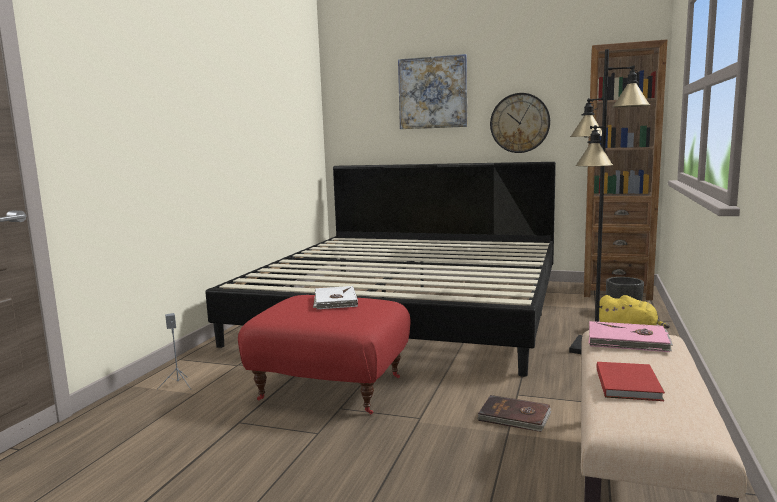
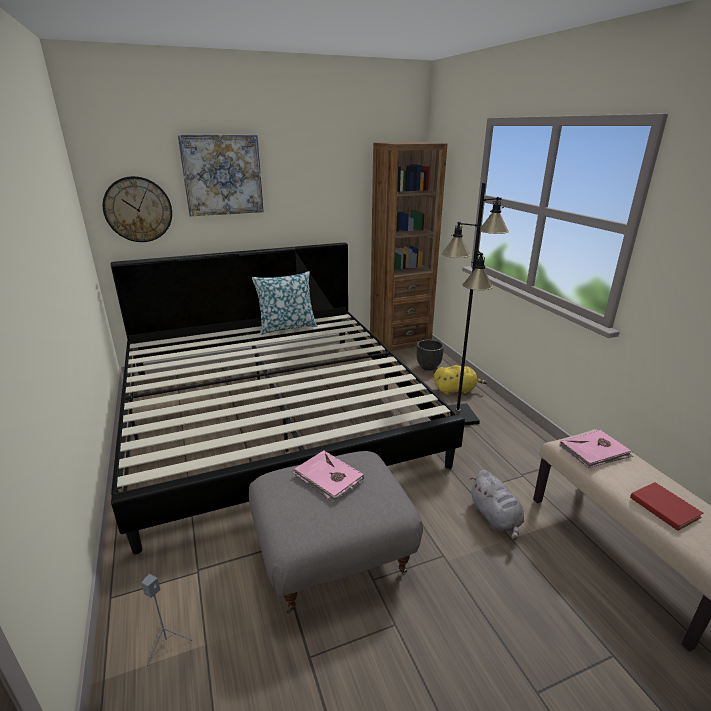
camera: 40 degrees left, 15 degrees up
red ottoman [238,295,410,414] -> grey ottoman [249,451,423,613]
white book [313,286,358,309] -> pink book [294,450,364,502]
brown book [477,395,551,432] -> grey plush toy [470,469,524,541]
wall clock [490,93,550,153] -> wall clock moved to [103,176,172,242]
none -> pillow [252,271,317,335]

